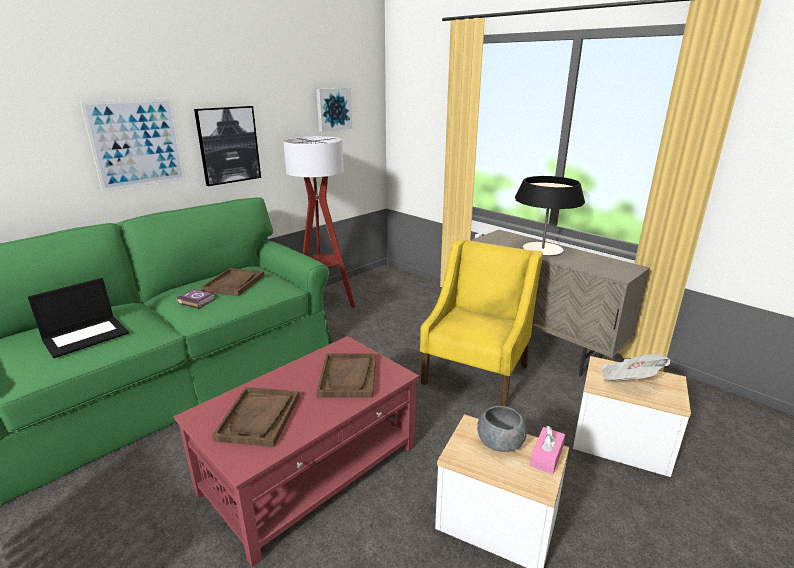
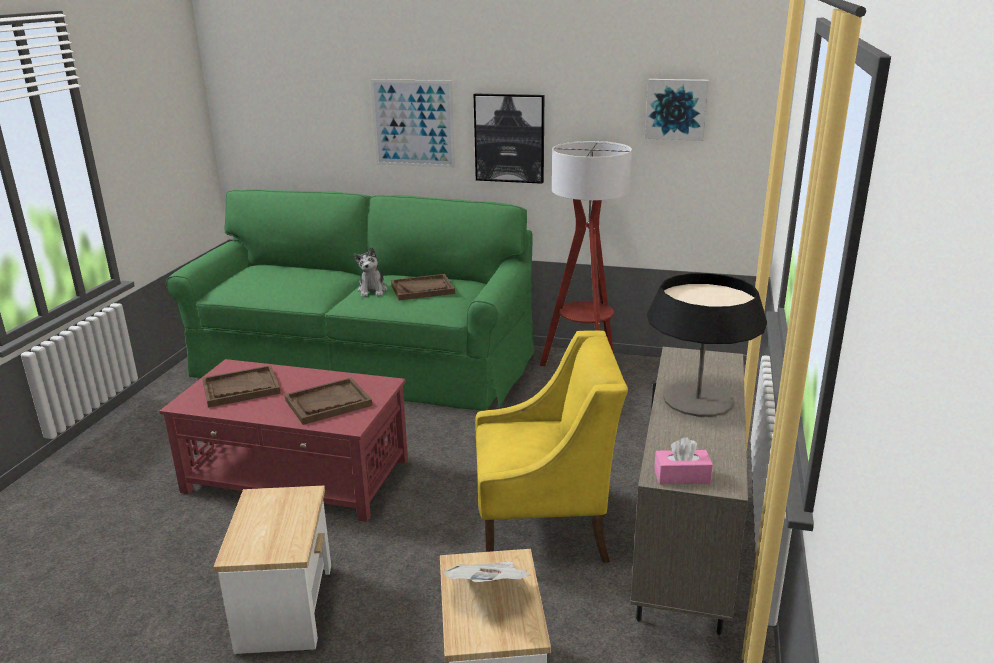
camera: 60 degrees right, 0 degrees up
laptop [28,278,129,358] -> none
book [177,289,216,309] -> plush toy [354,247,388,297]
grey bowl [477,406,527,452] -> none
pink tissue box [530,426,565,475] -> pink tissue box moved to [654,437,713,484]

